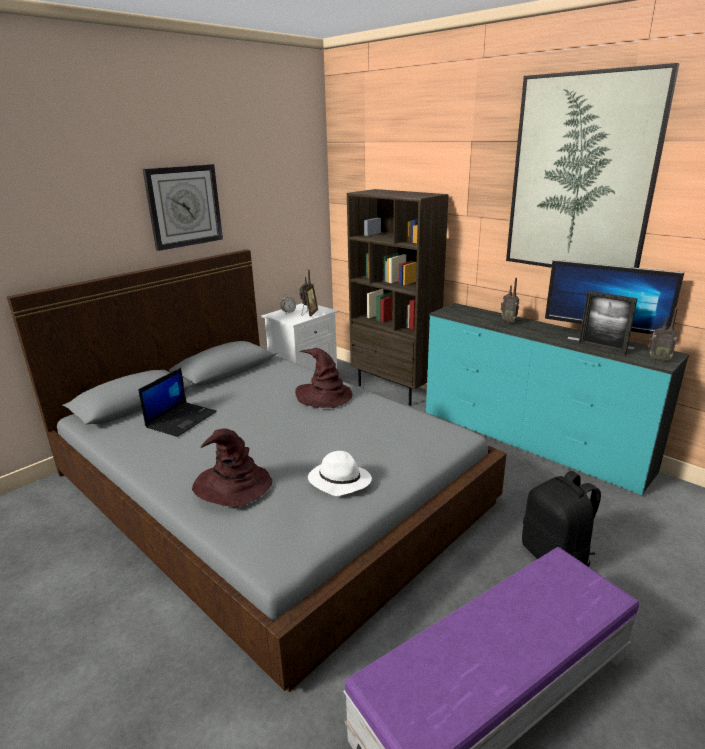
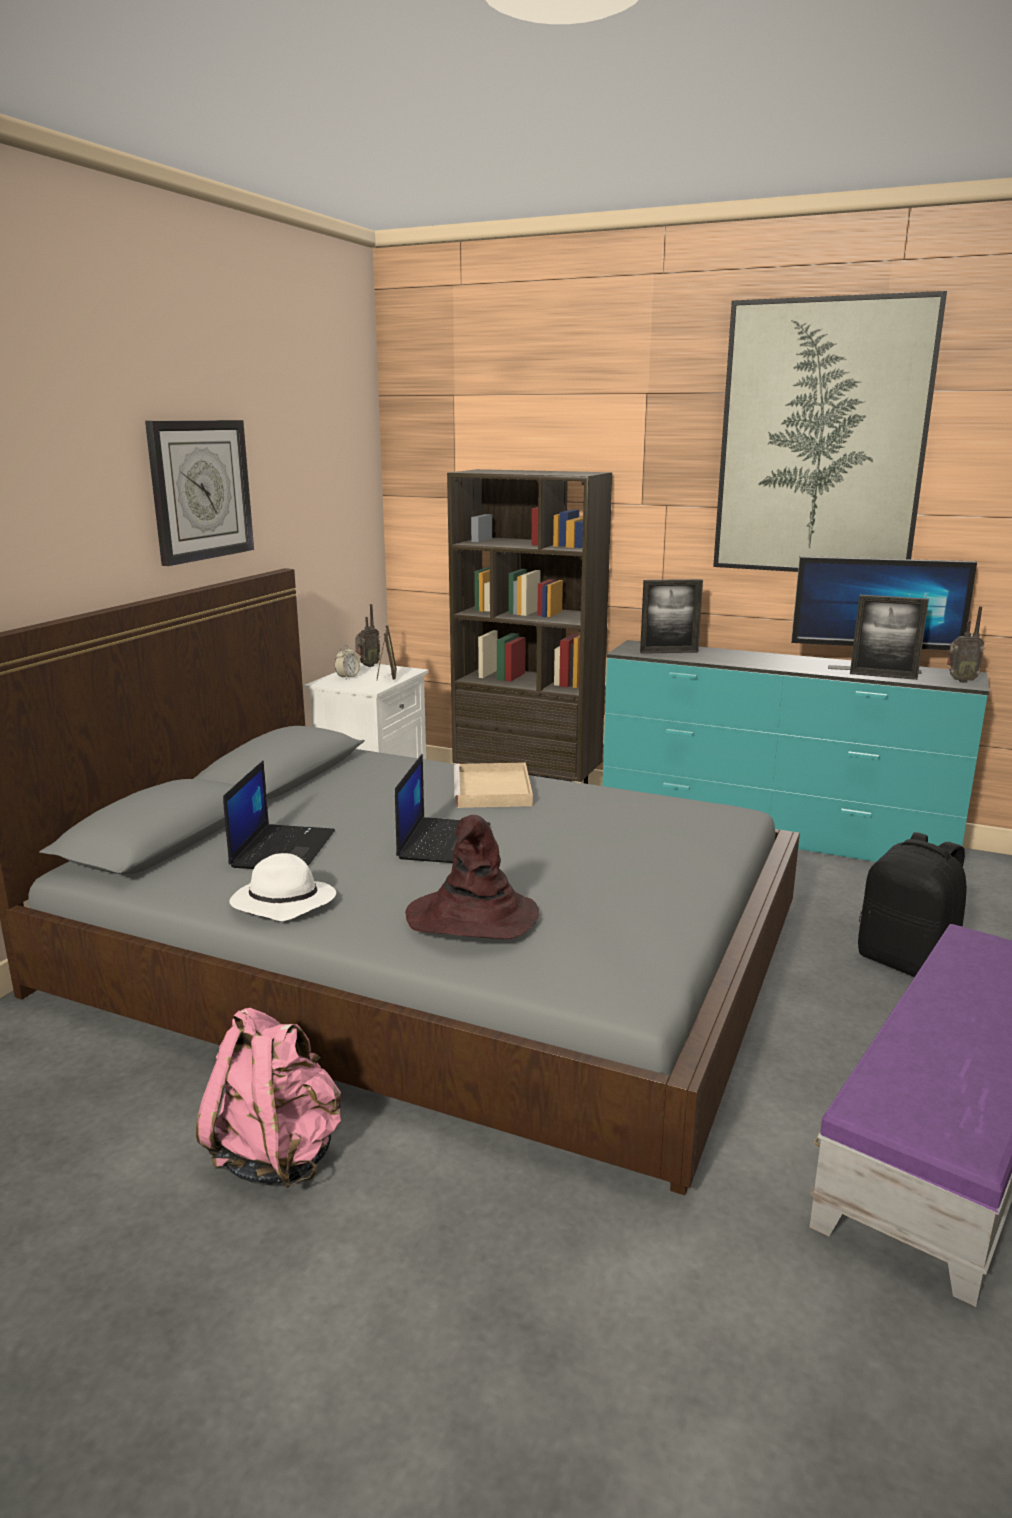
camera: 20 degrees left, 5 degrees down
brown hat [295,348,353,408] -> beige tray [454,763,533,808]
white hat [308,451,372,496] -> white hat moved to [229,853,336,921]
radio [501,278,519,323] -> none
none -> pink backpack [196,1008,341,1188]
none -> laptop [395,754,490,863]
none -> picture frame [640,579,703,654]

